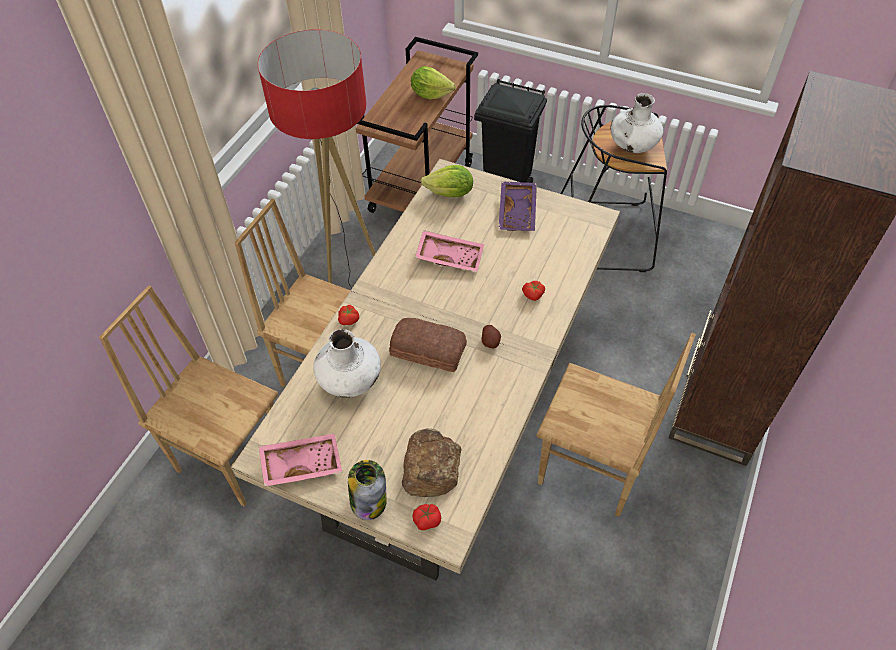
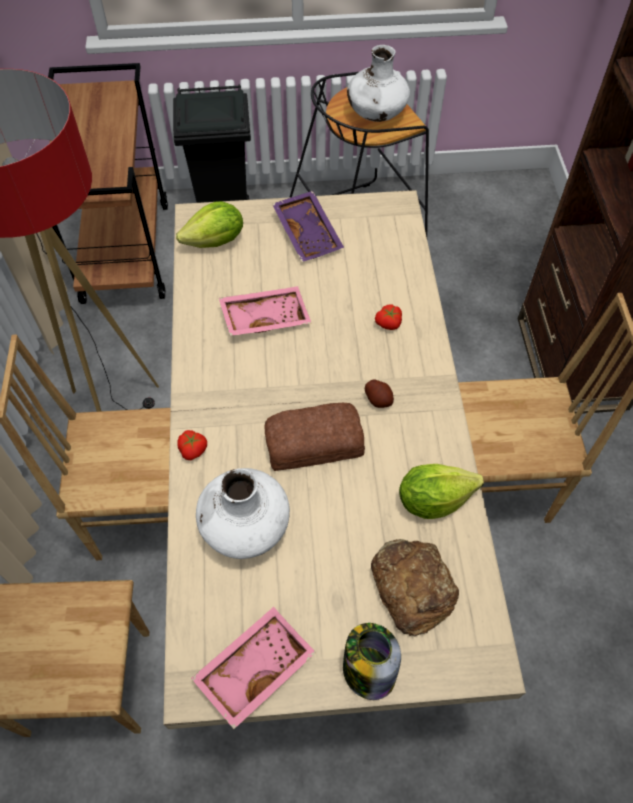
camera: 30 degrees left, 5 degrees up
lettuce [411,66,456,99] -> lettuce moved to [399,464,484,519]
tomato [412,504,441,530] -> none

